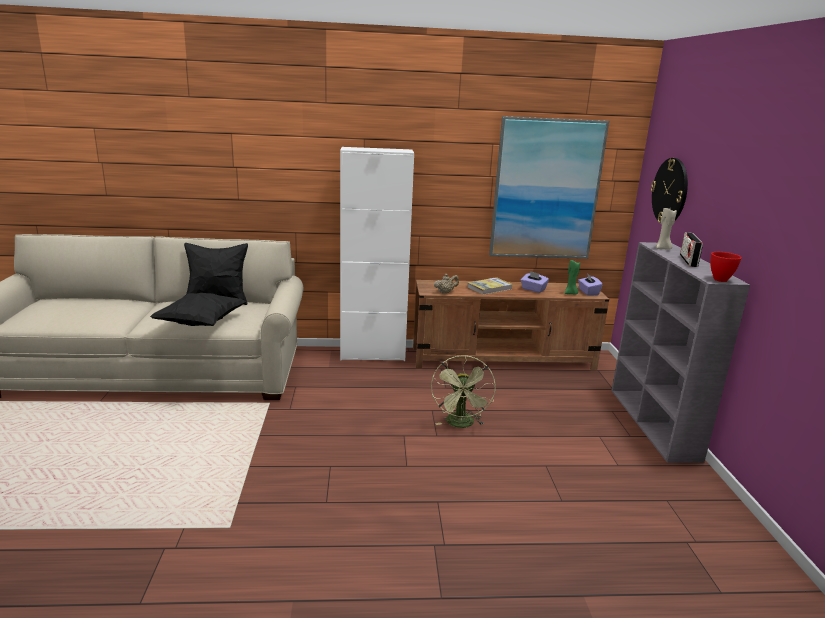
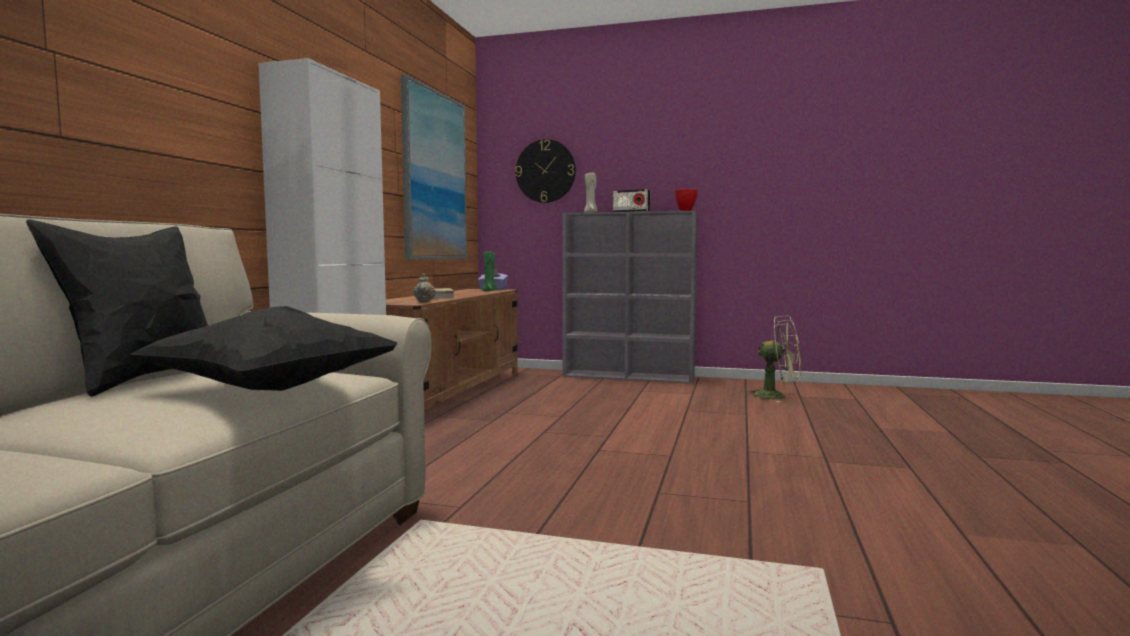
camera: 70 degrees left, 15 degrees down
green fan [431,355,496,428] -> green fan moved to [745,315,801,403]
purple tissue box [521,271,549,293] -> none

